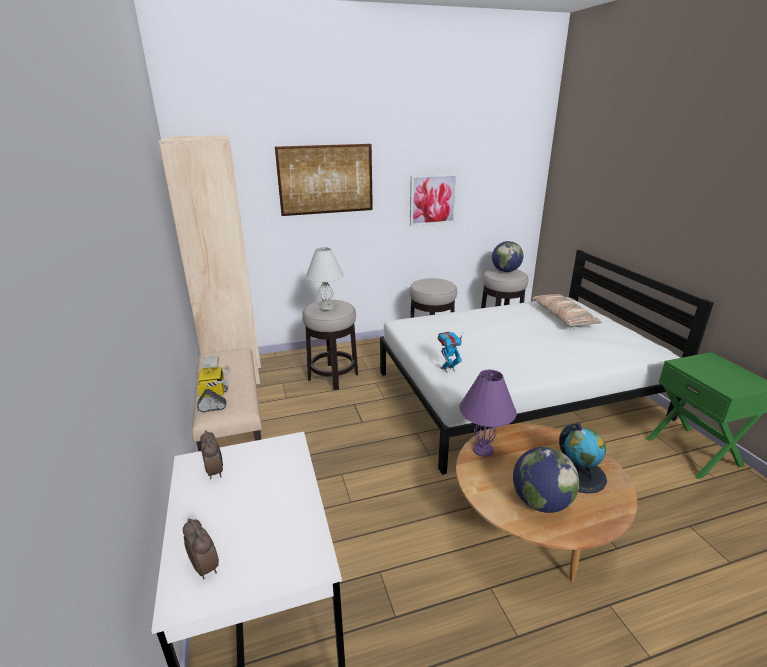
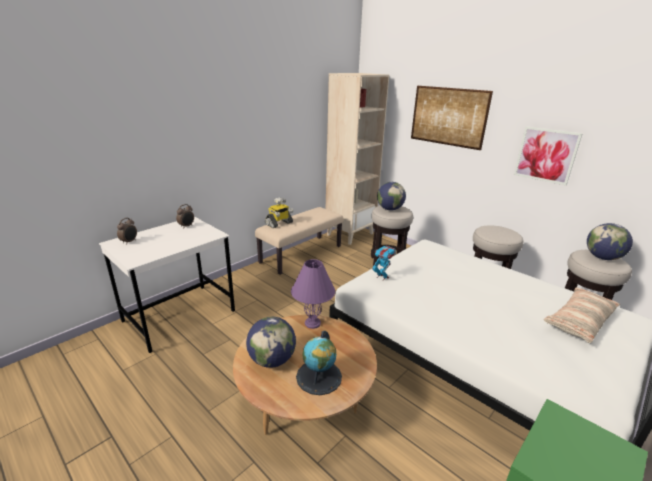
camera: 60 degrees right, 0 degrees up
white table lamp [305,247,344,311] -> globe [377,182,406,210]

